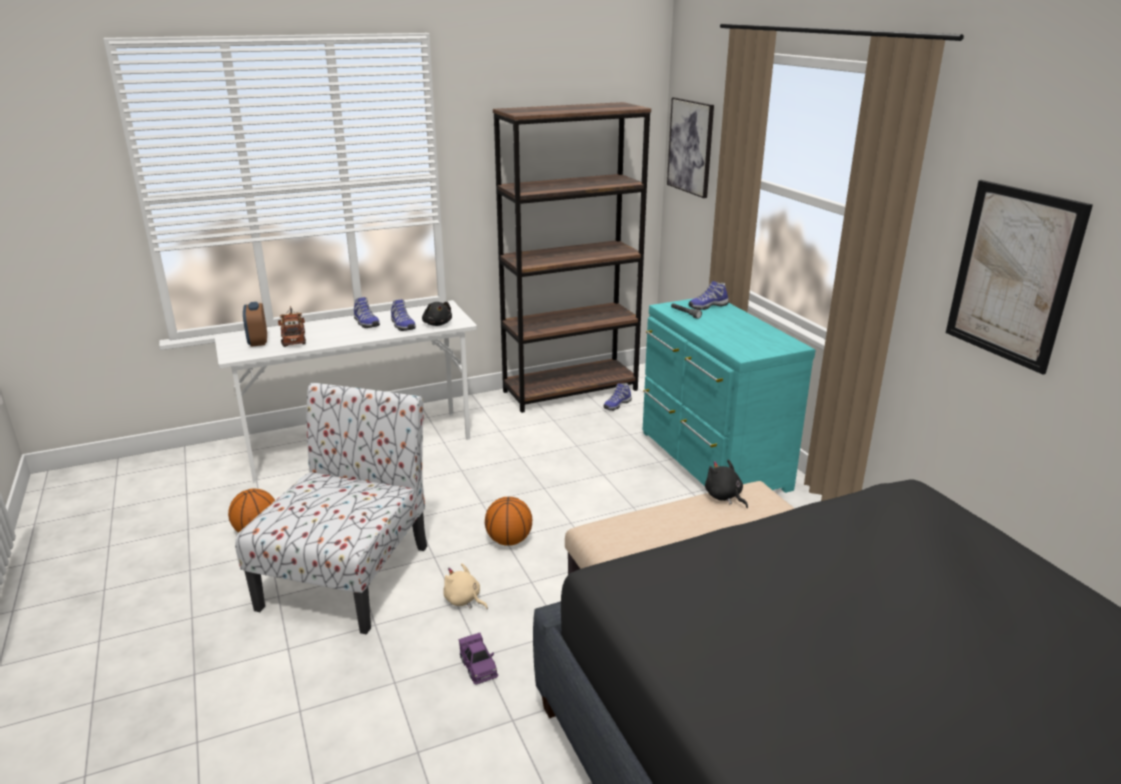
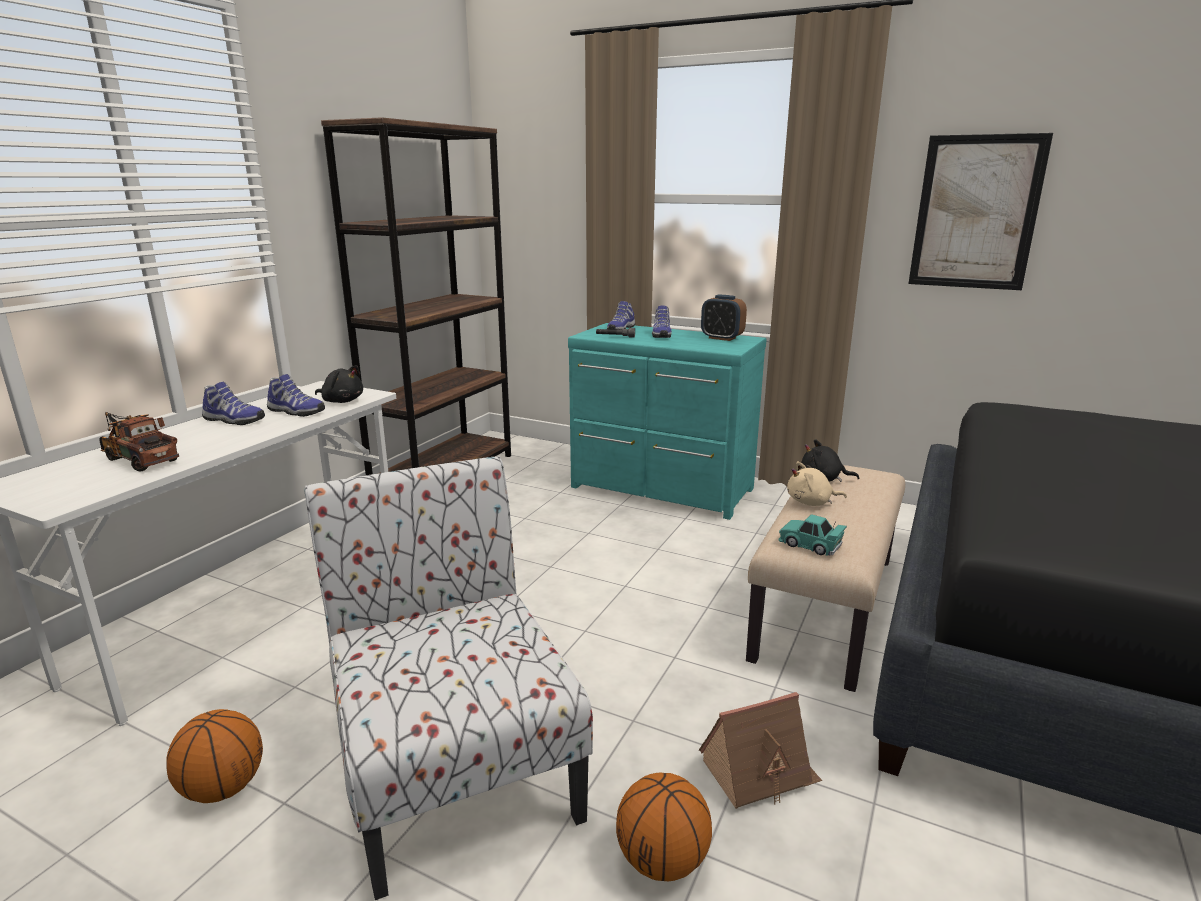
camera: 40 degrees left, 5 degrees down
alarm clock [243,302,267,347] -> alarm clock moved to [701,294,747,341]
beige plush toy [443,563,488,609] -> beige plush toy moved to [787,461,847,506]
purple toy car [459,633,498,684] -> toy house [699,692,822,809]
basketball [485,497,532,545] -> basketball moved to [616,772,712,881]
shoe [604,383,632,411] -> shoe moved to [652,305,672,338]
picture [667,97,714,198] -> none
none -> turquoise toy car [778,514,847,555]

